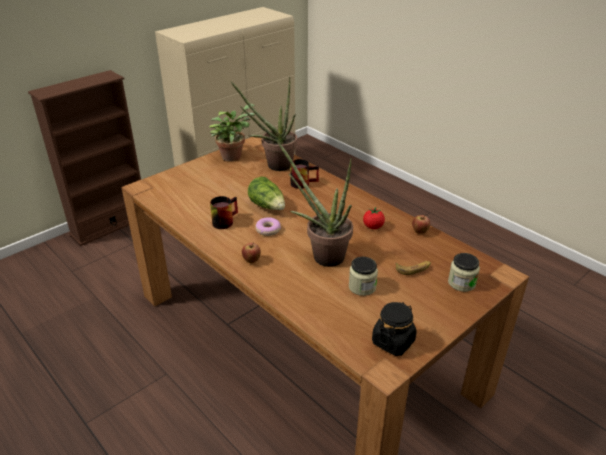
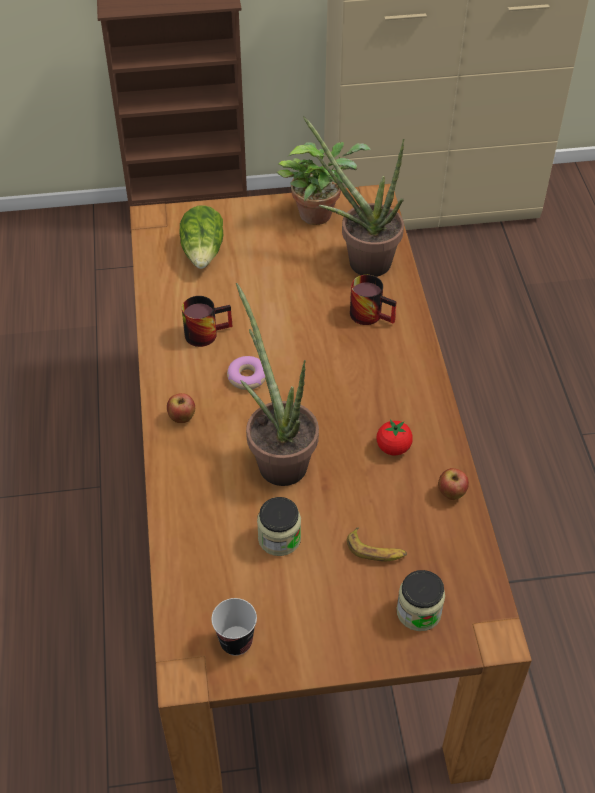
camera: 35 degrees right, 15 degrees up
lettuce [248,176,285,210] -> lettuce moved to [180,206,223,269]
black jar [372,302,417,356] -> cup [211,598,257,656]

